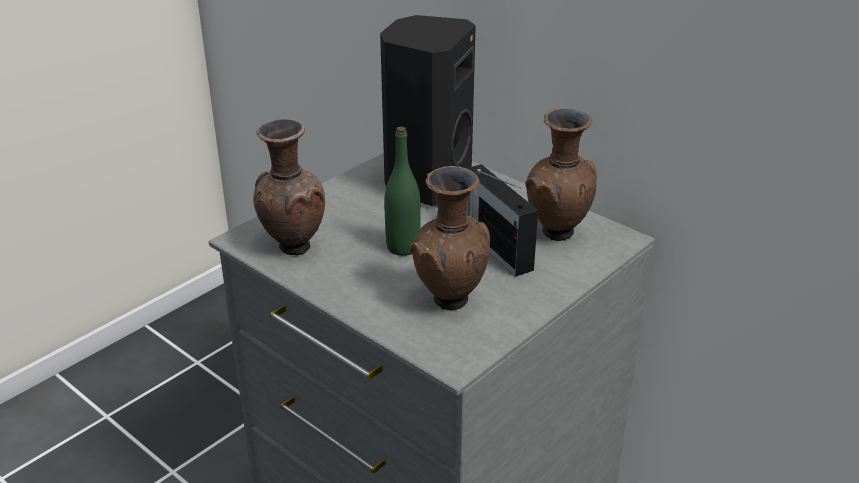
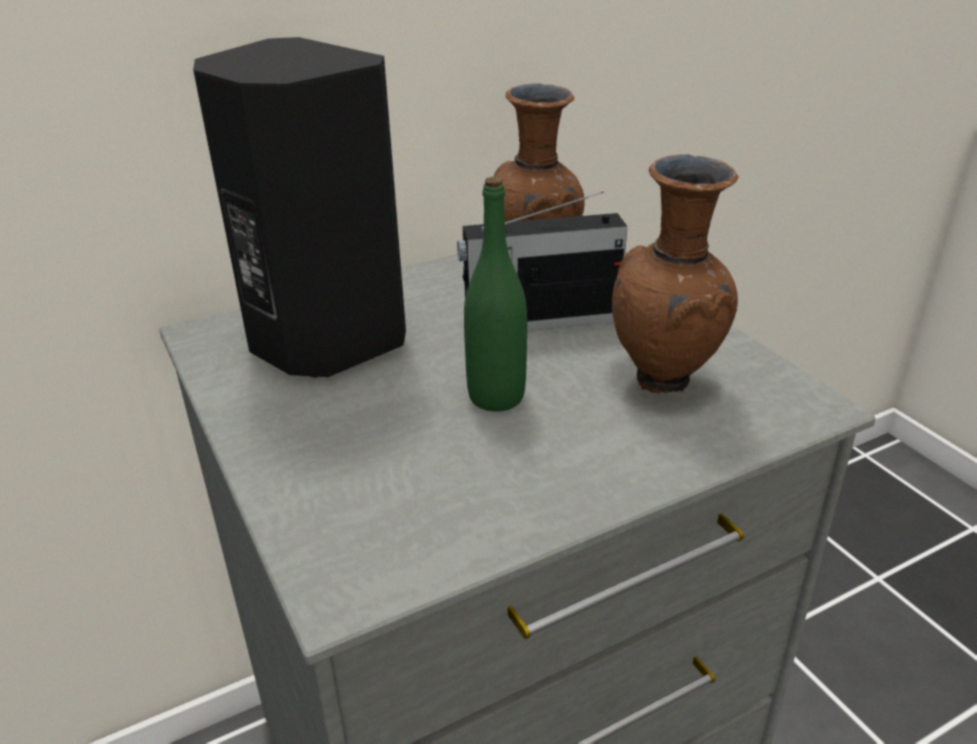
camera: 70 degrees left, 0 degrees up
brown vase [253,119,325,256] -> none

